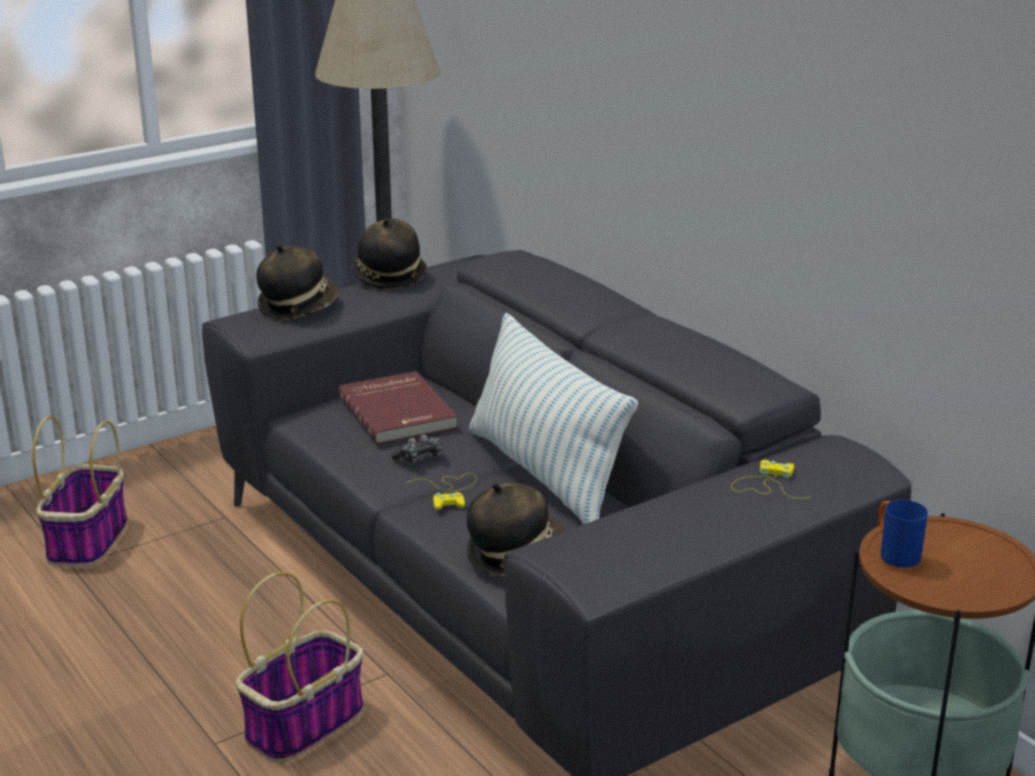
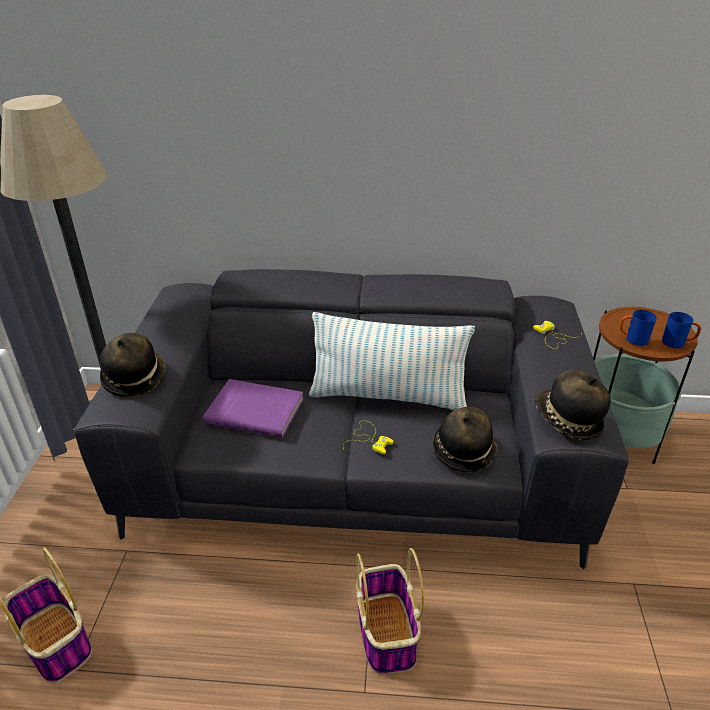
camera: 50 degrees left, 10 degrees up
red book [338,371,458,444] -> purple book [203,379,304,438]
hat [352,218,427,290] -> hat moved to [534,370,611,440]
game controller [391,435,442,464] -> none
none -> blue mug [662,312,701,348]

